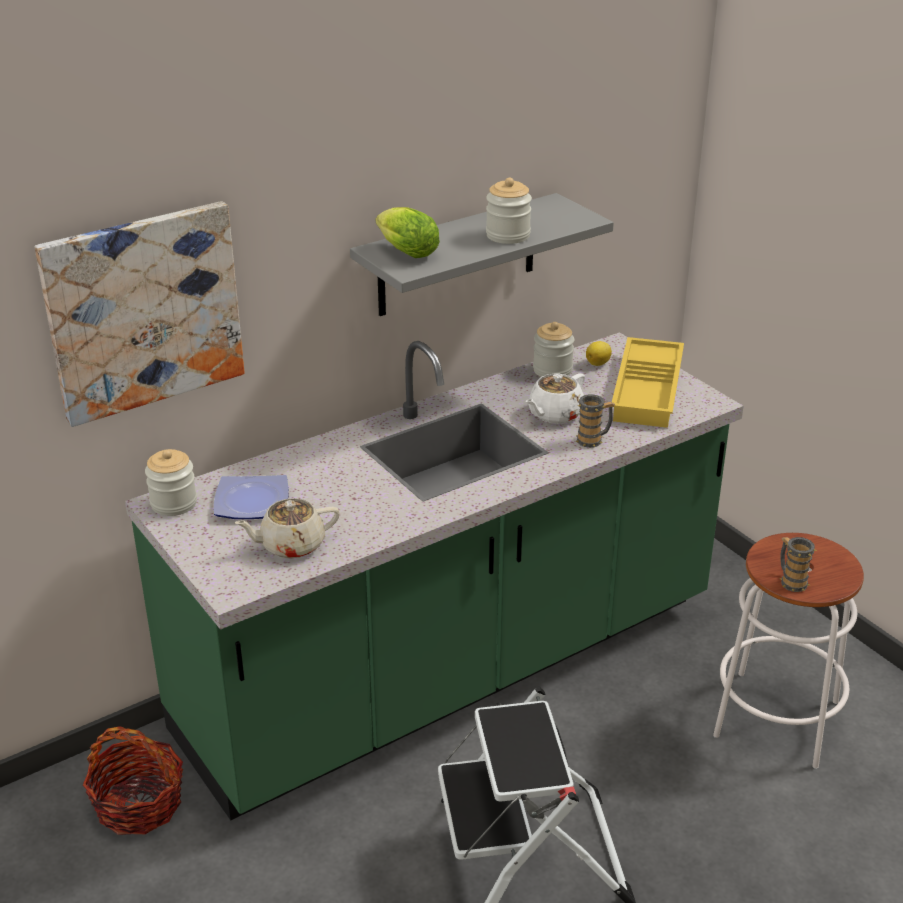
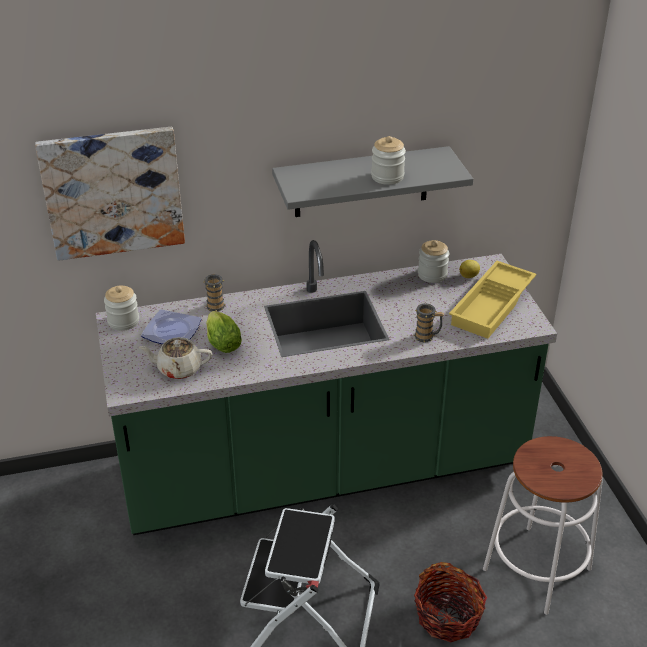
camera: 20 degrees right, 5 degrees up
basket [83,726,183,835] -> basket moved to [414,562,487,642]
lettuce [376,207,440,258] -> lettuce moved to [206,311,242,353]
white teapot [526,373,585,424] -> none
mug [779,537,817,592] -> mug moved to [204,274,226,312]

